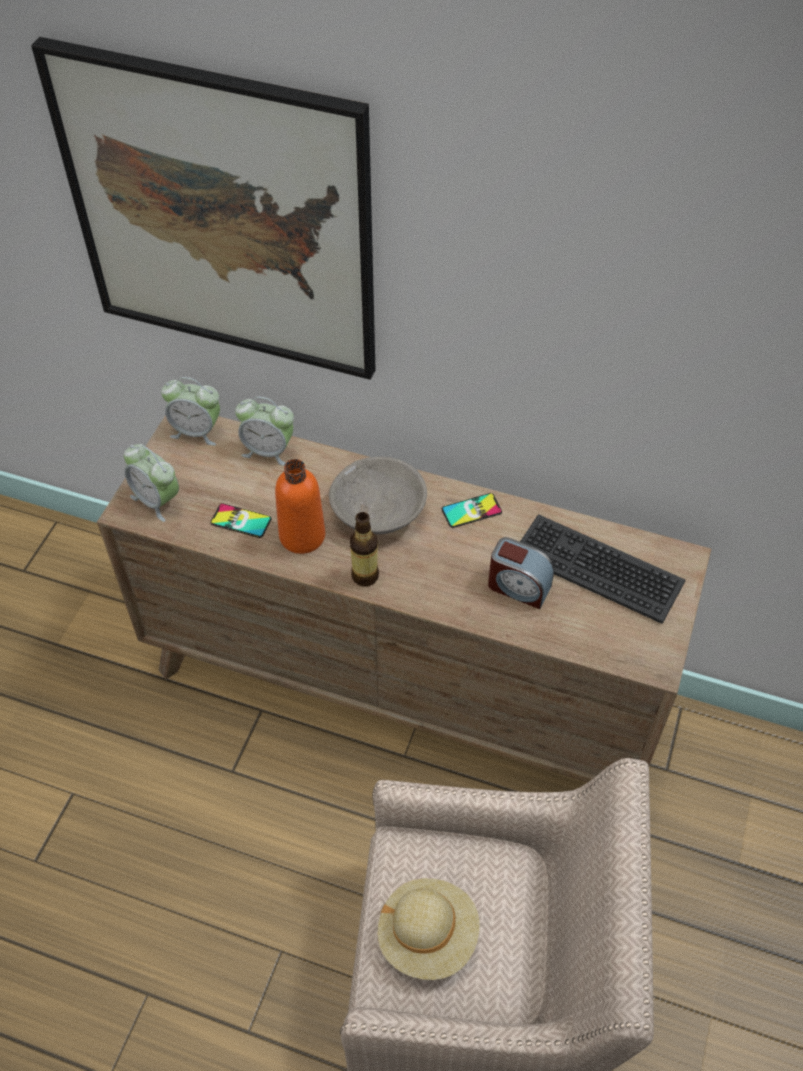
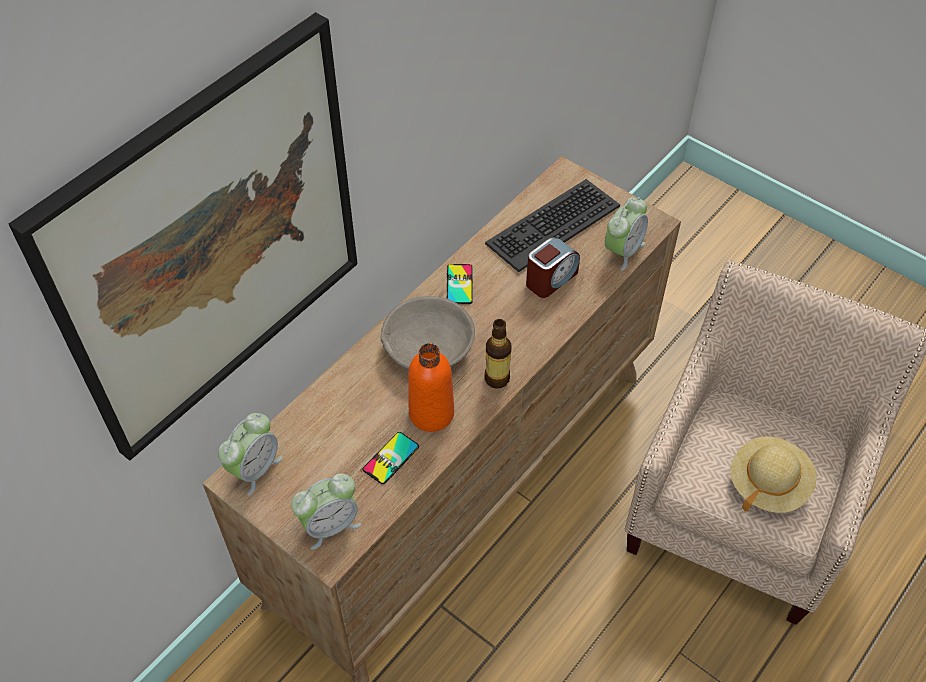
camera: 70 degrees left, 0 degrees up
alarm clock [235,397,294,466] -> alarm clock moved to [605,197,648,271]

